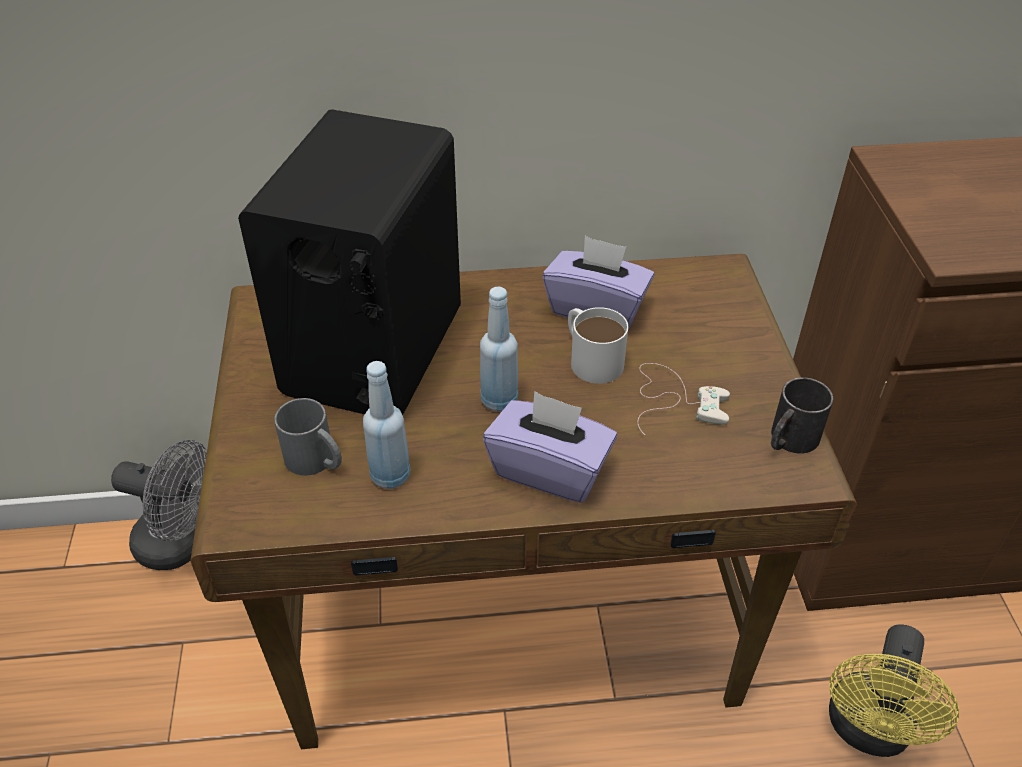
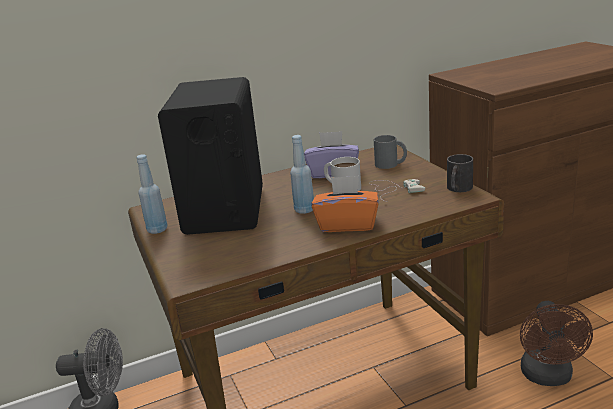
camera: 15 degrees left, 20 degrees down
grey mug [274,398,342,476] -> grey mug moved to [374,135,407,169]
blue bottle [363,361,410,489] -> blue bottle moved to [137,154,167,234]
purple tissue box [483,391,617,503] -> orange tissue box [311,176,379,232]
yellow fan [829,624,959,757] -> brown fan [520,301,593,386]

